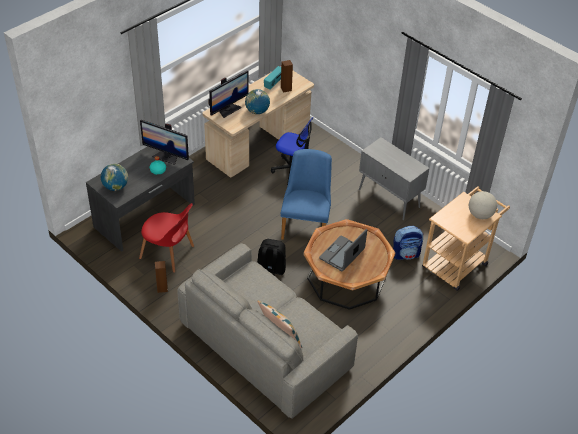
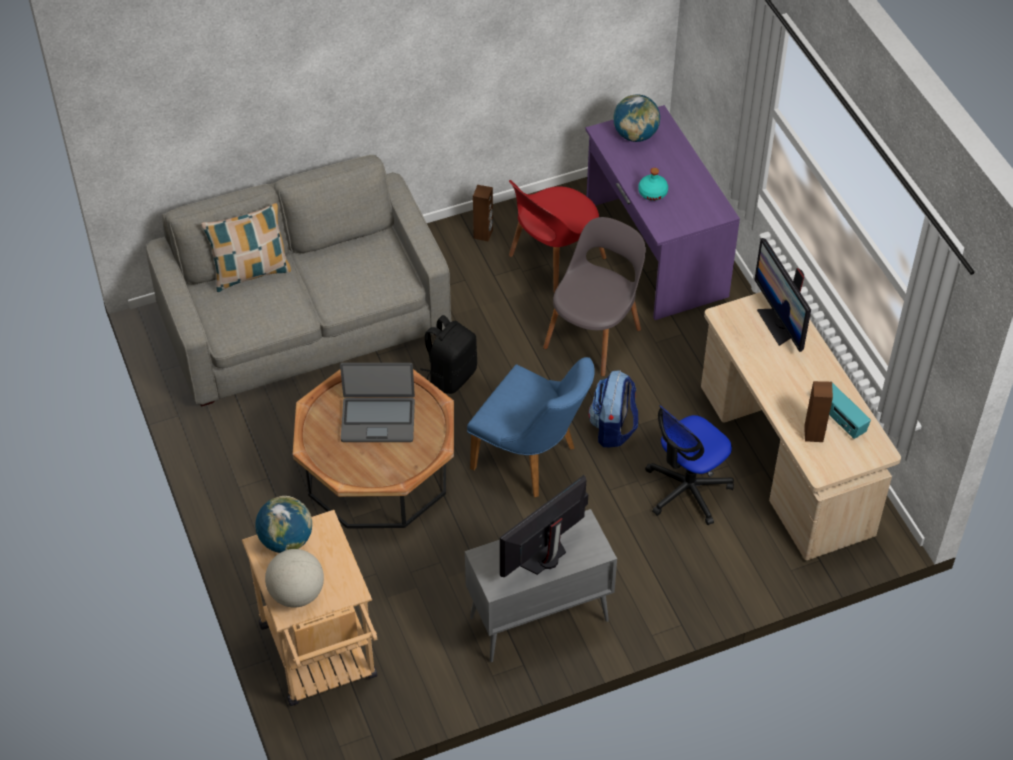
camera: 115 degrees right, 5 degrees up
grey desk [86,146,195,252] -> purple desk [586,105,740,320]
monitor [140,120,189,165] -> monitor moved to [500,475,588,577]
globe [245,89,270,114] -> globe moved to [256,496,312,553]
laptop [319,229,367,271] -> laptop turned 120 degrees clockwise [340,363,415,442]
backpack [393,226,424,260] -> backpack moved to [588,370,638,447]
none -> grey chair [543,217,646,377]

